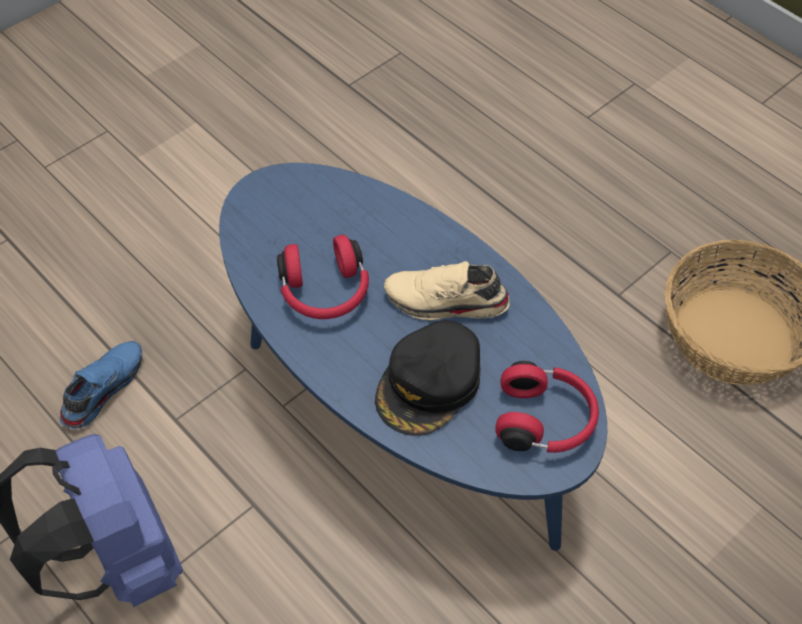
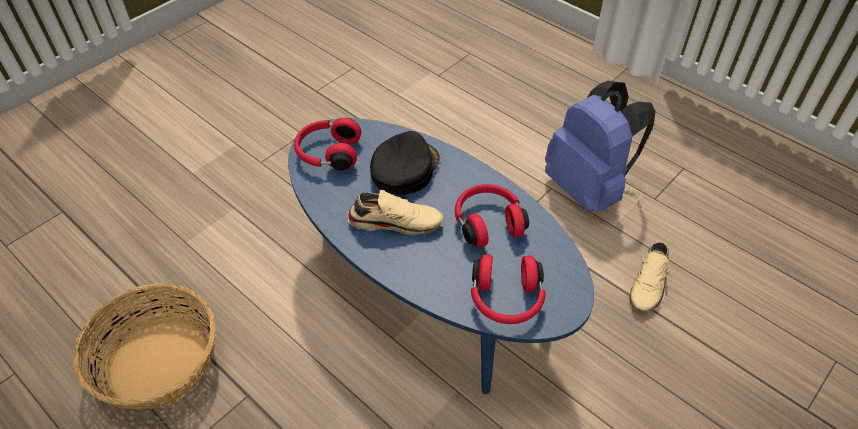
camera: 175 degrees right, 5 degrees down
blue shoe [60,341,142,429] -> beige shoe [629,242,669,312]
none -> red headphones [471,254,546,324]

